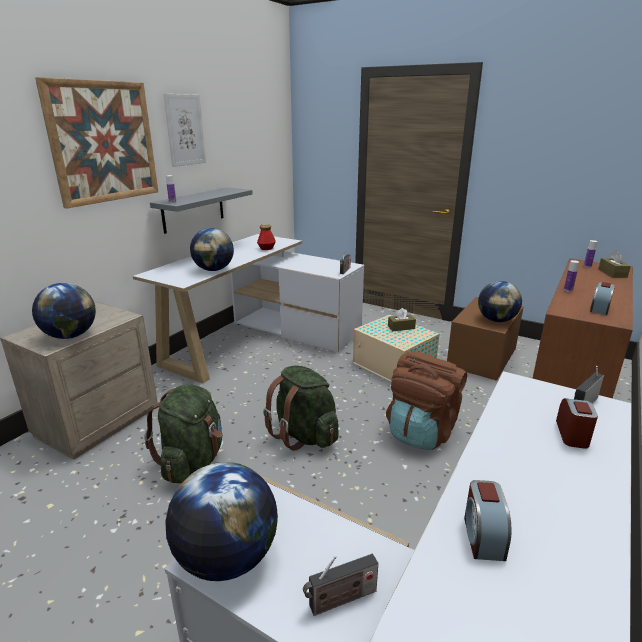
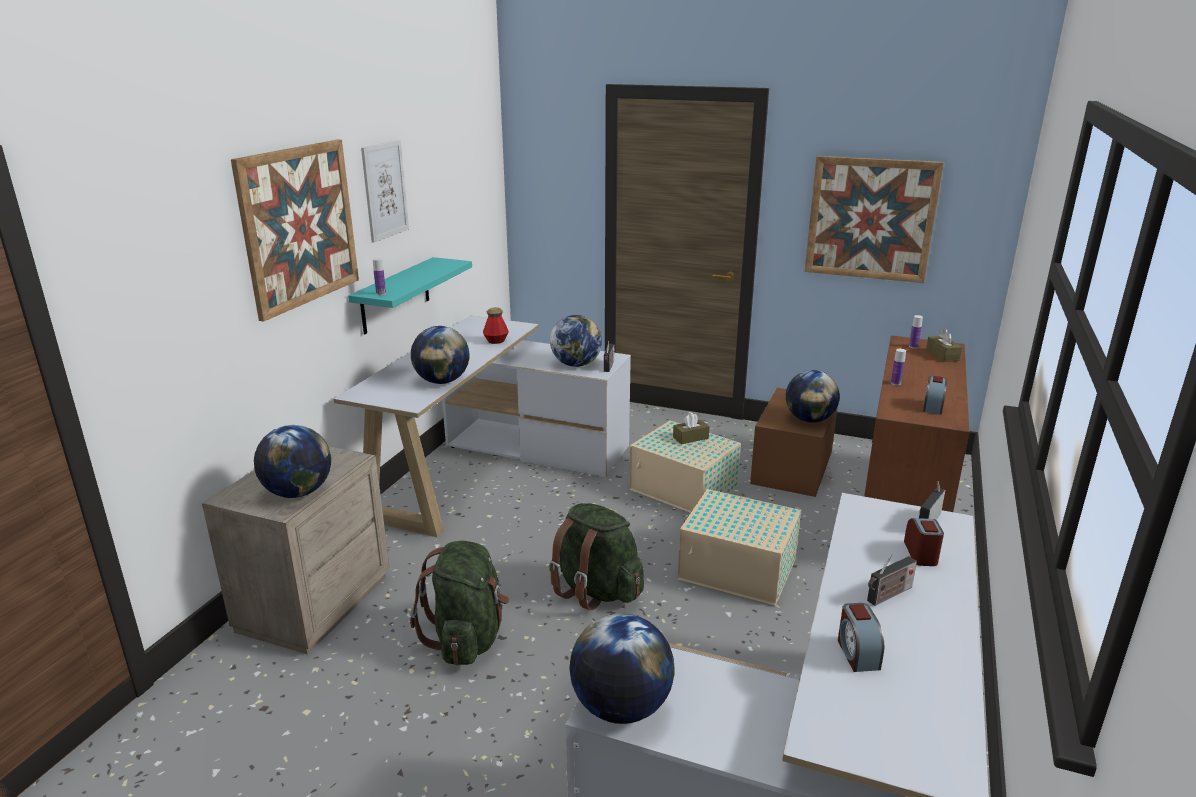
camera: 10 degrees left, 0 degrees up
grey shelf [150,187,253,234] -> turquoise shelf [348,257,472,334]
radio [303,554,378,616] -> radio moved to [867,554,917,606]
brown backpack [386,351,467,450] -> beige storage box [678,489,801,605]
none -> globe [550,315,602,367]
none -> picture [804,156,944,283]

